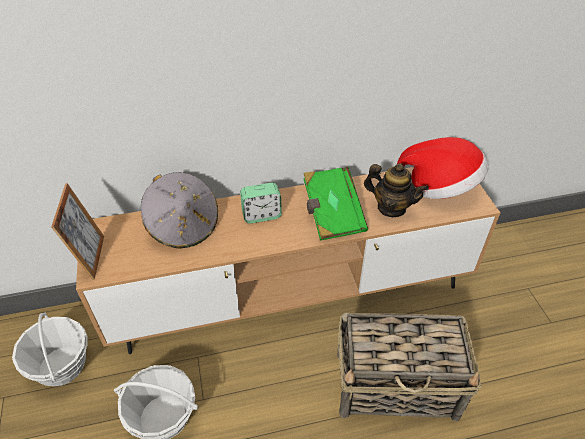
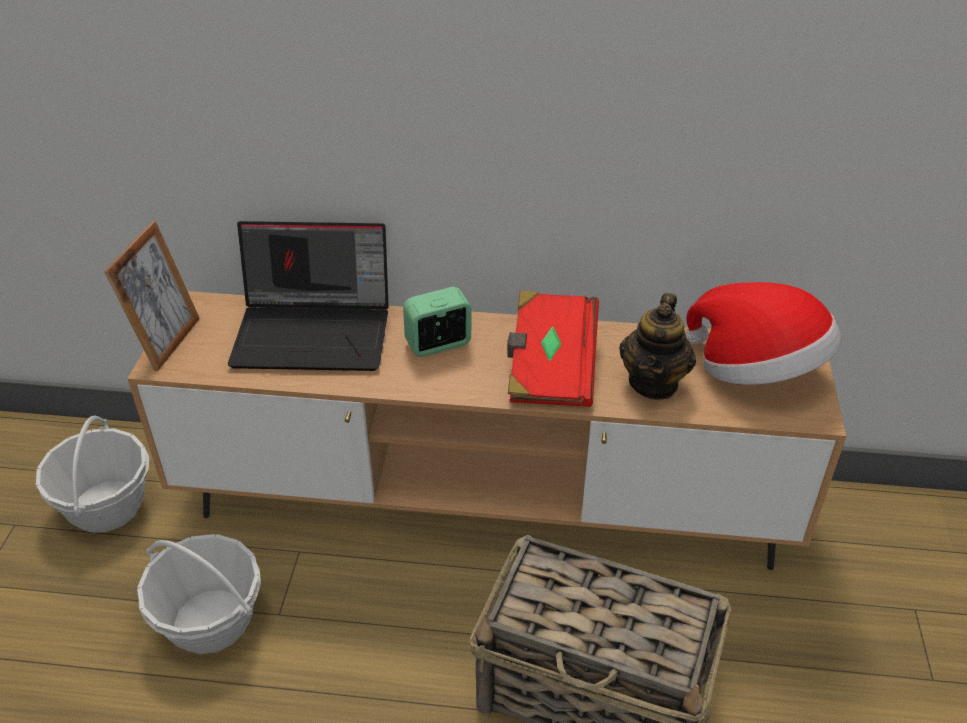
camera: 20 degrees right, 5 degrees down
grey hat [141,172,218,248] -> laptop [228,221,389,371]
alarm clock [240,183,282,224] -> alarm clock turned 150 degrees clockwise [403,287,472,357]
green book [303,167,368,241] -> red book [507,290,599,407]
teapot [364,163,429,217] -> teapot turned 60 degrees clockwise [619,293,696,400]

